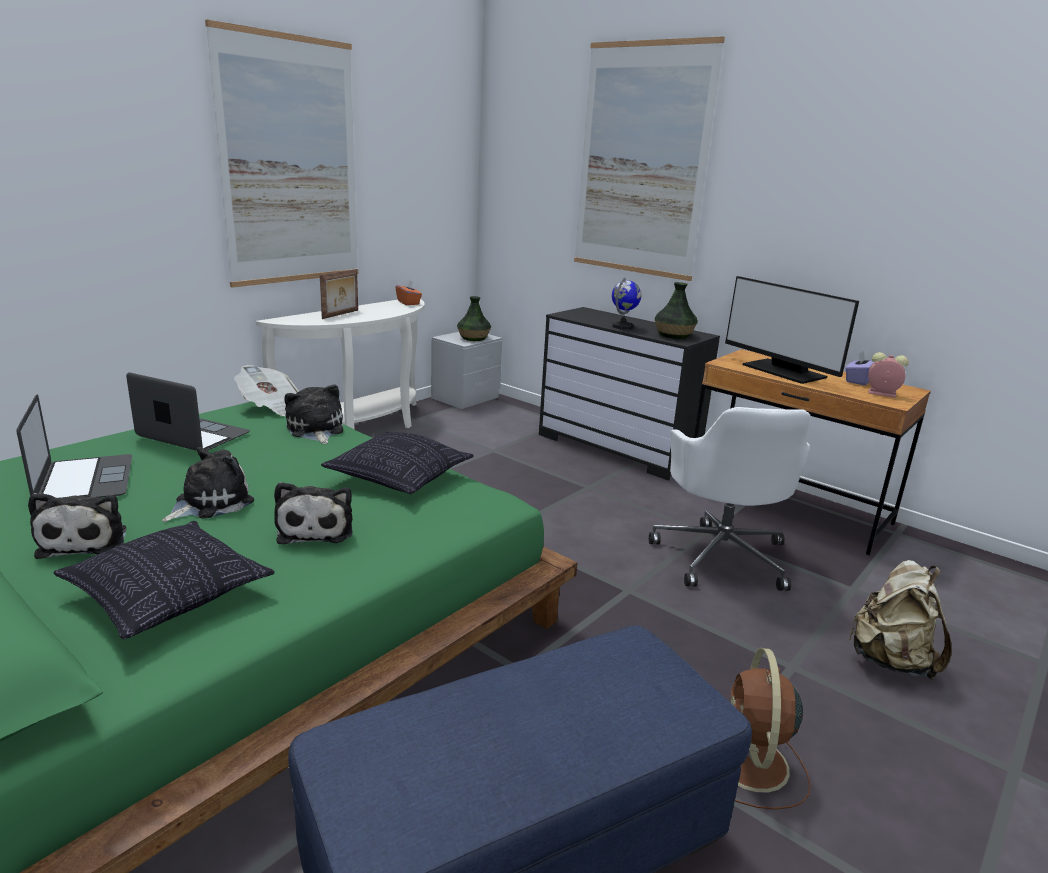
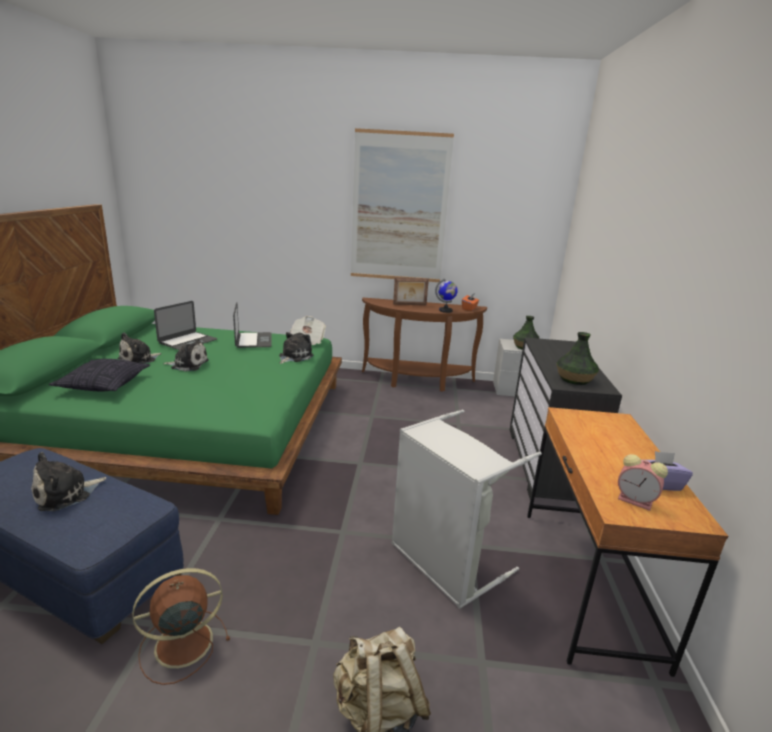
camera: 55 degrees right, 0 degrees up
white console table [256,299,425,430] -> brown console table [362,297,487,392]
plush toy [274,482,353,544] -> plush toy moved to [31,452,106,511]
pillow [321,432,474,494] -> none
picture [574,36,725,281] -> none
globe [612,277,642,329] -> globe moved to [435,278,458,313]
white office chair [649,407,811,591] -> grey laundry basket [392,409,542,609]
monitor [725,276,859,384] -> none
alarm clock [868,352,909,398] -> alarm clock turned 135 degrees clockwise [618,454,668,511]

